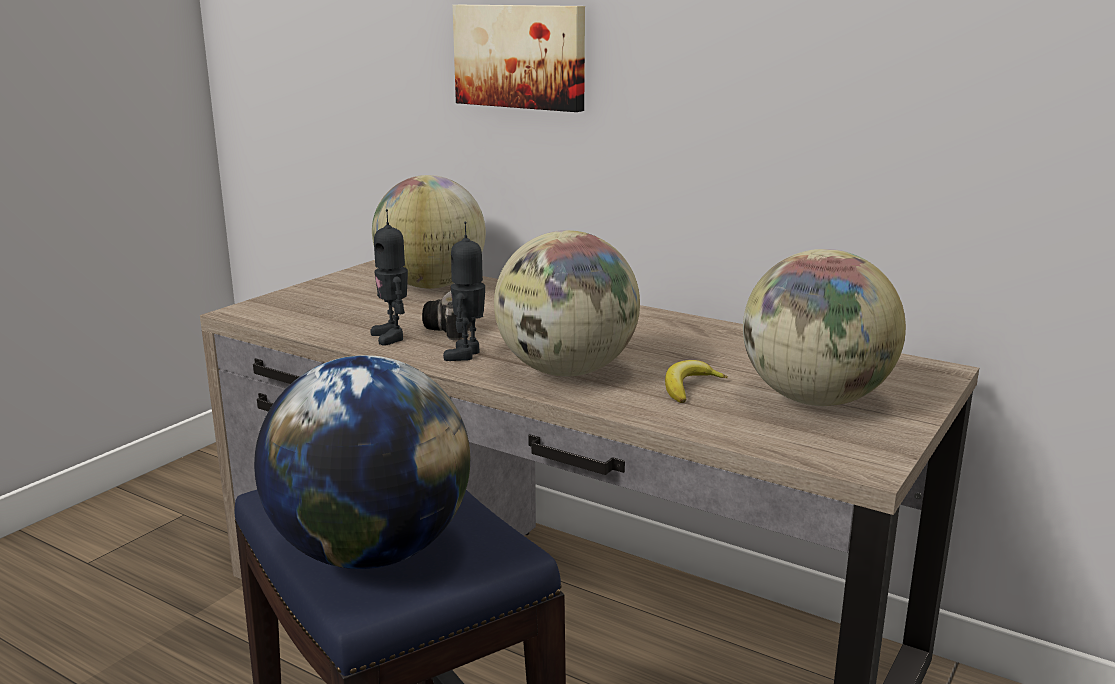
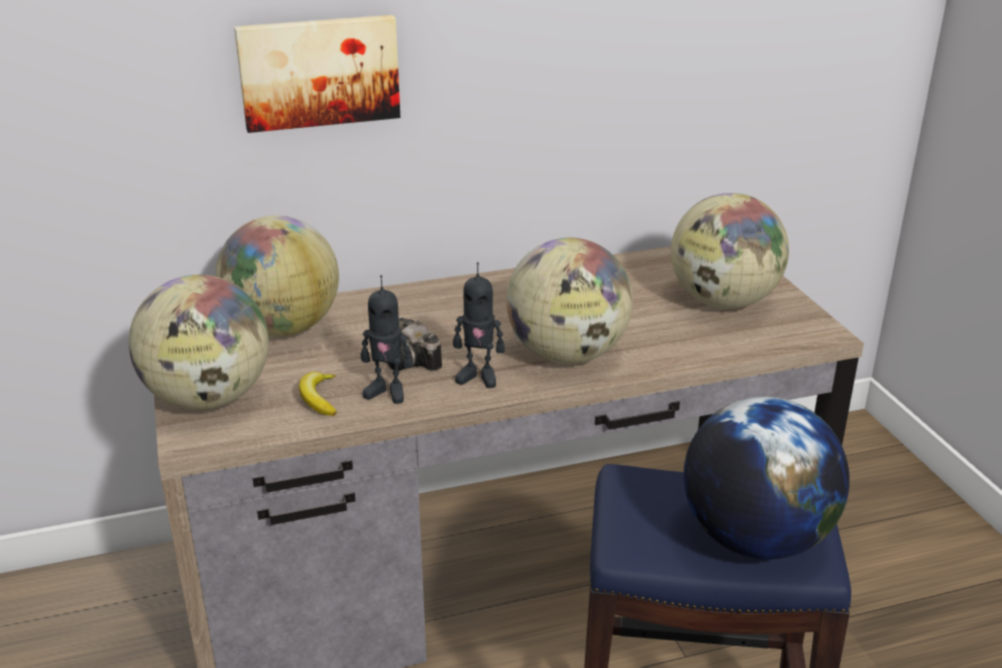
camera: 50 degrees left, 10 degrees up
toy robot [443,222,485,361] -> toy robot turned 45 degrees counterclockwise [453,262,505,388]
banana [665,360,728,403] -> banana moved to [299,372,337,416]
none -> globe [129,275,269,410]

